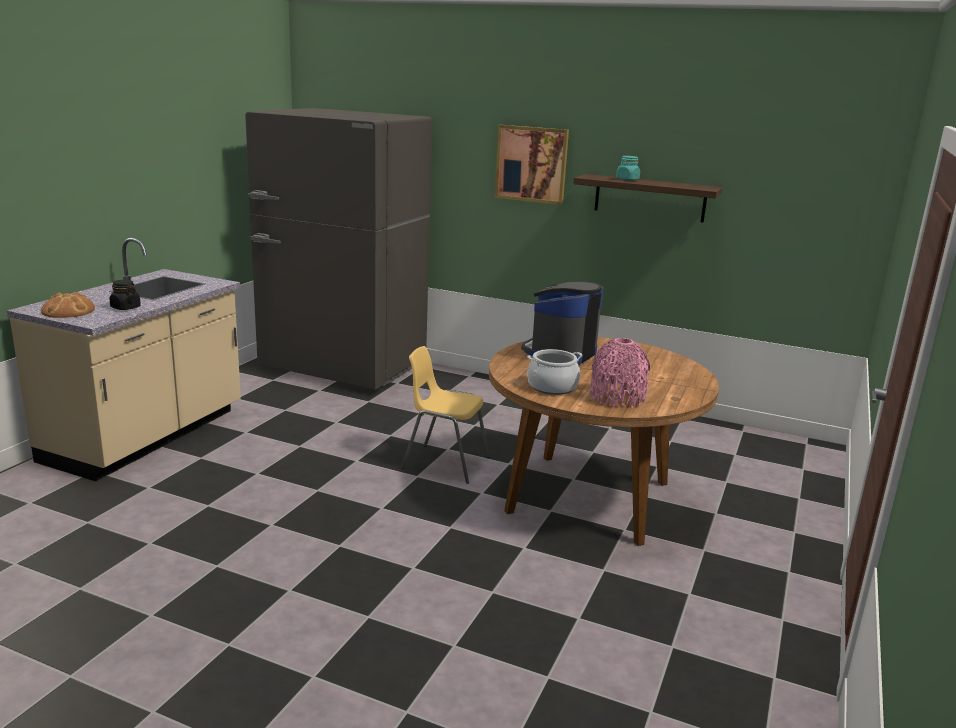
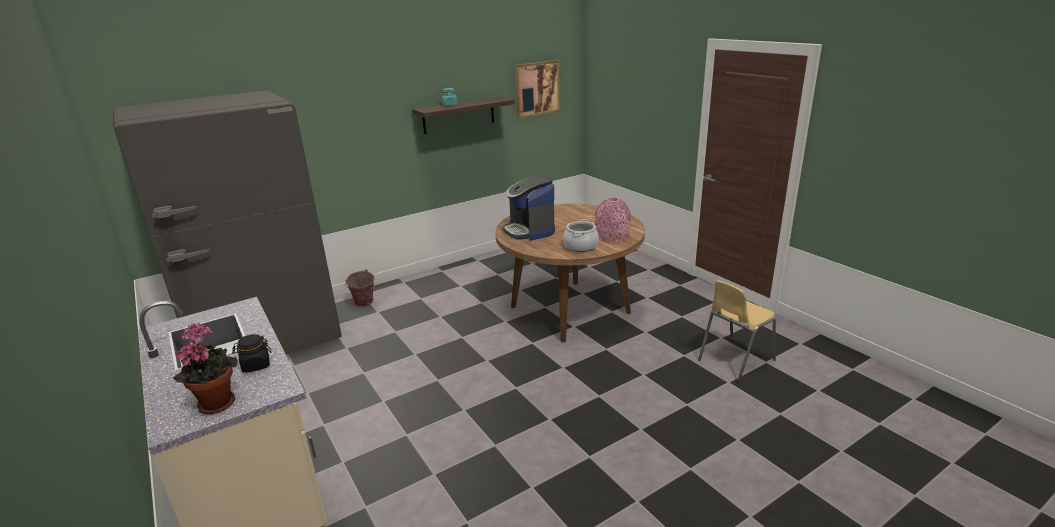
camera: 55 degrees left, 5 degrees up
bread [41,292,95,318] -> potted plant [173,323,238,414]
yellow chair [401,346,489,484] -> yellow chair moved to [698,280,776,382]
picture [495,125,569,205] -> picture moved to [515,60,560,118]
none -> bucket [345,269,374,307]

